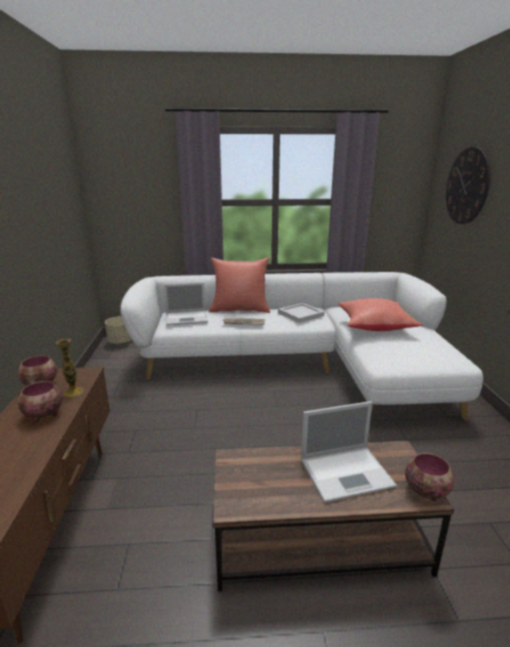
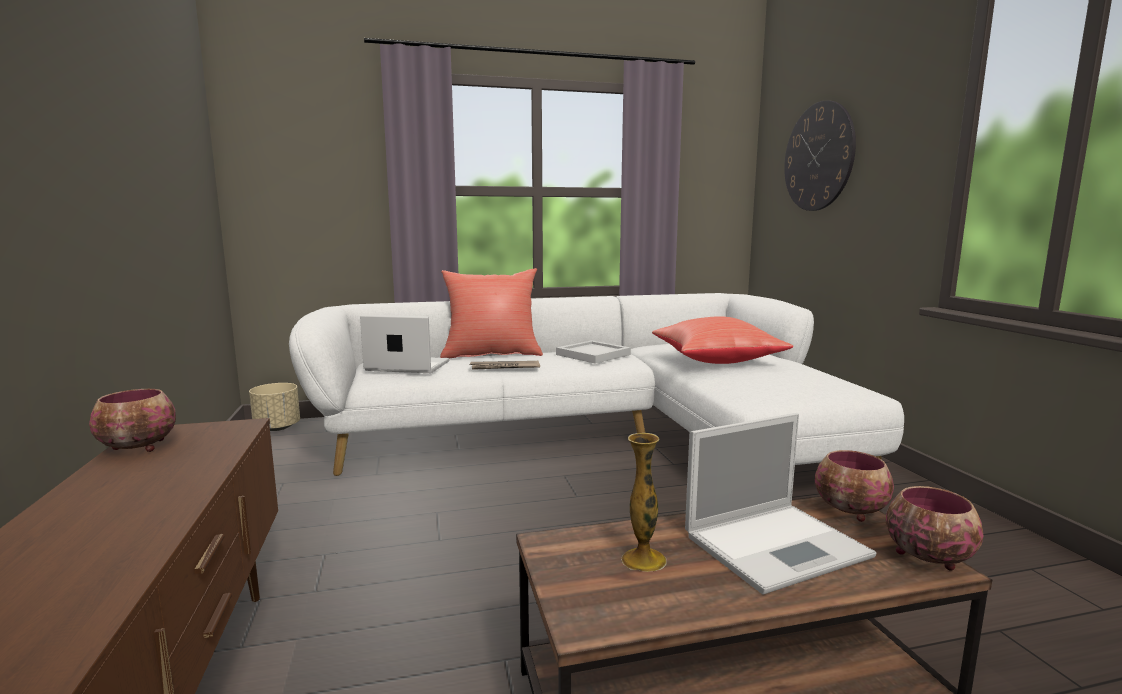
camera: 10 degrees left, 10 degrees down
bowl [18,381,63,422] -> bowl moved to [815,450,894,522]
vase [56,339,84,397] -> vase moved to [621,433,667,572]
laptop [164,283,208,326] -> laptop turned 150 degrees counterclockwise [360,315,449,373]

